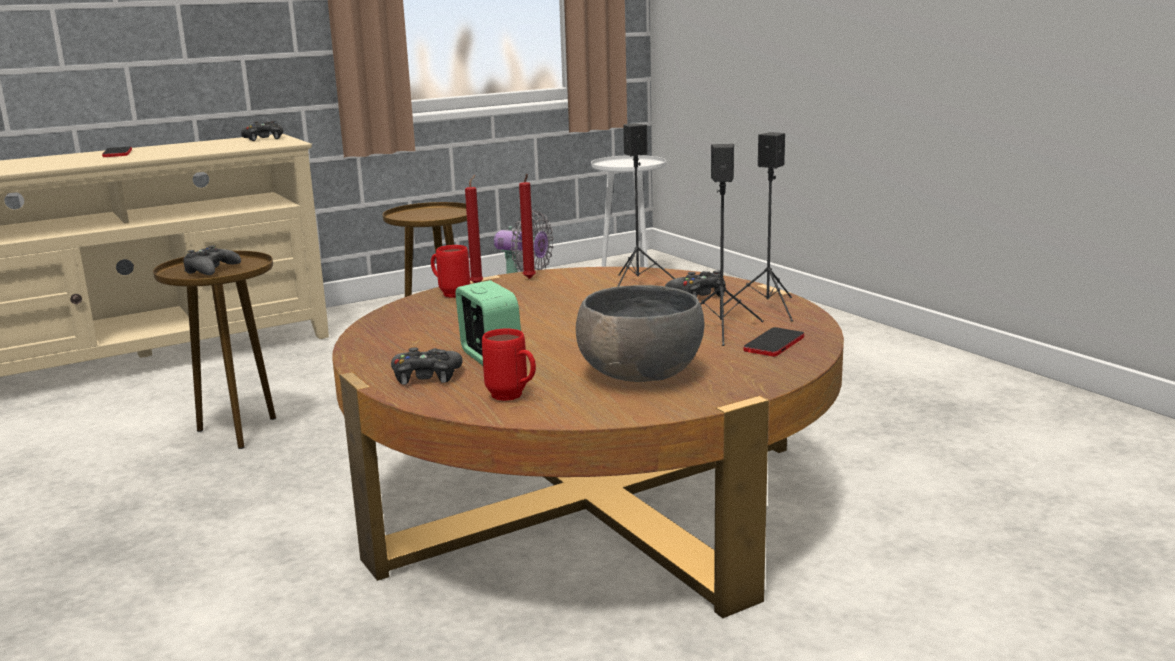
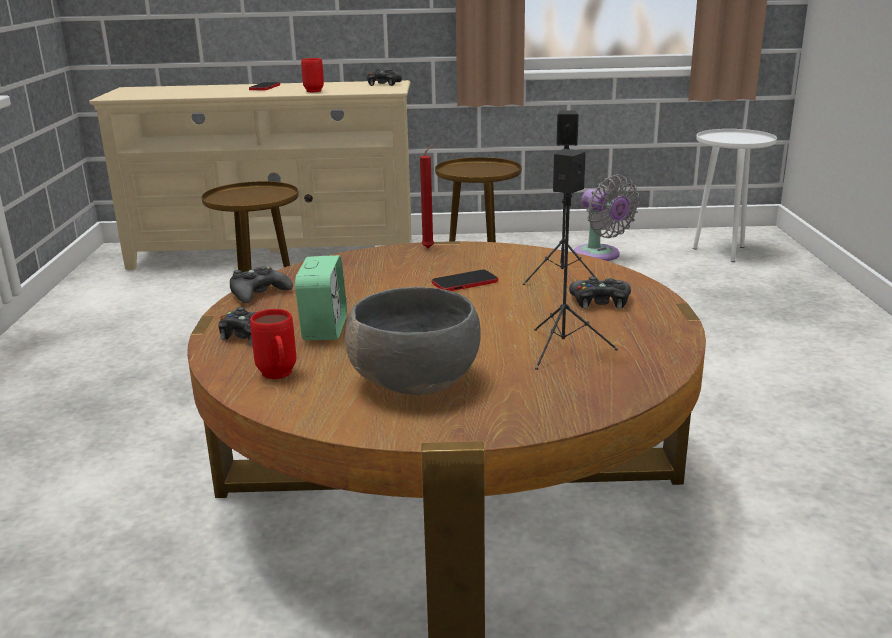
camera: 30 degrees right, 5 degrees up
black game controller [183,245,241,275] -> black game controller moved to [230,266,293,303]
red mug [431,245,470,298] -> red mug moved to [301,58,324,92]
red candle [519,174,536,279] -> none
black speaker [723,132,793,322] -> none
phone [743,327,804,357] -> phone moved to [432,270,498,291]

